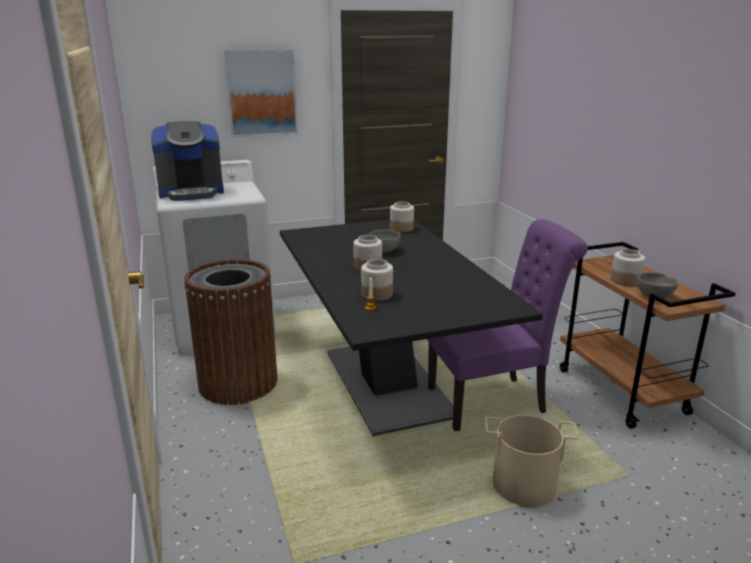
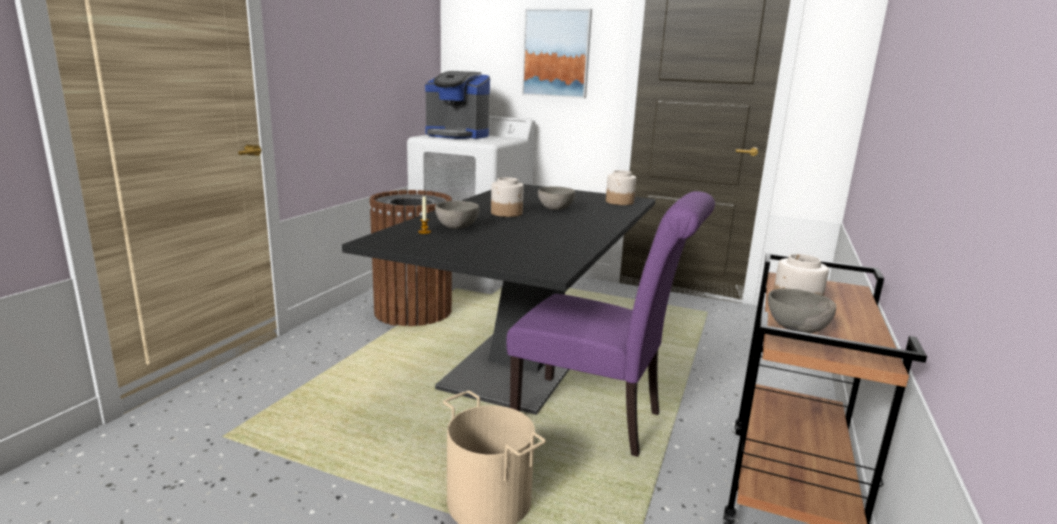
camera: 40 degrees right, 5 degrees down
jar [361,259,393,301] -> grey bowl [435,201,479,229]

